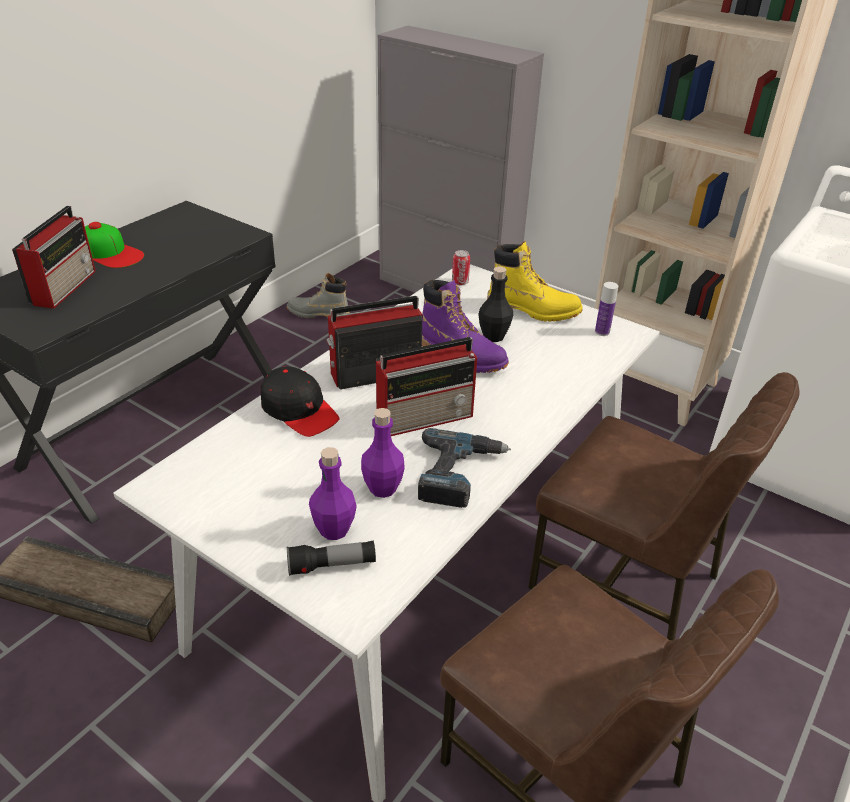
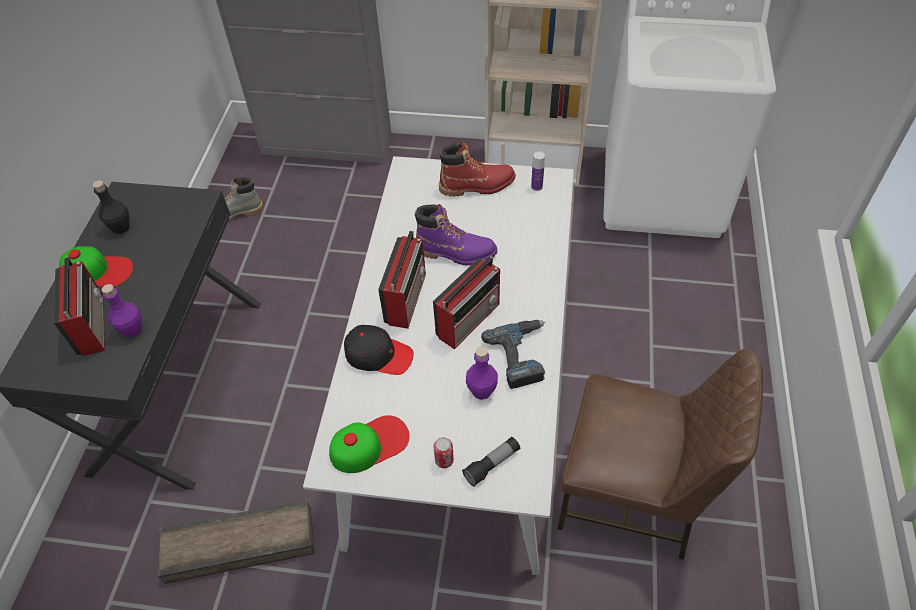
camera: 25 degrees left, 15 degrees up
purple bottle [309,447,357,540] -> purple bottle moved to [102,284,142,338]
radio [326,296,422,390] -> radio turned 150 degrees clockwise [378,230,426,329]
can [452,250,470,285] -> can moved to [434,437,454,468]
black bottle [478,267,513,342] -> black bottle moved to [93,180,130,234]
yellow boot [487,241,583,322] -> red boot [439,141,516,197]
brown chair [528,372,800,640] -> none
none -> cap [329,415,410,473]

